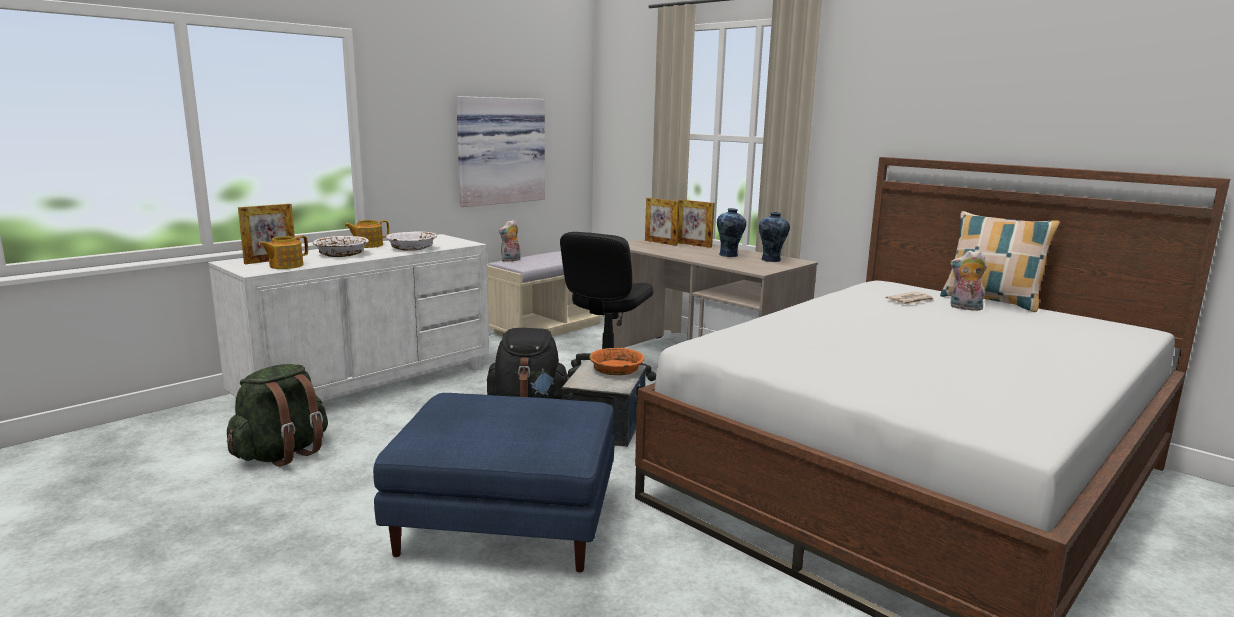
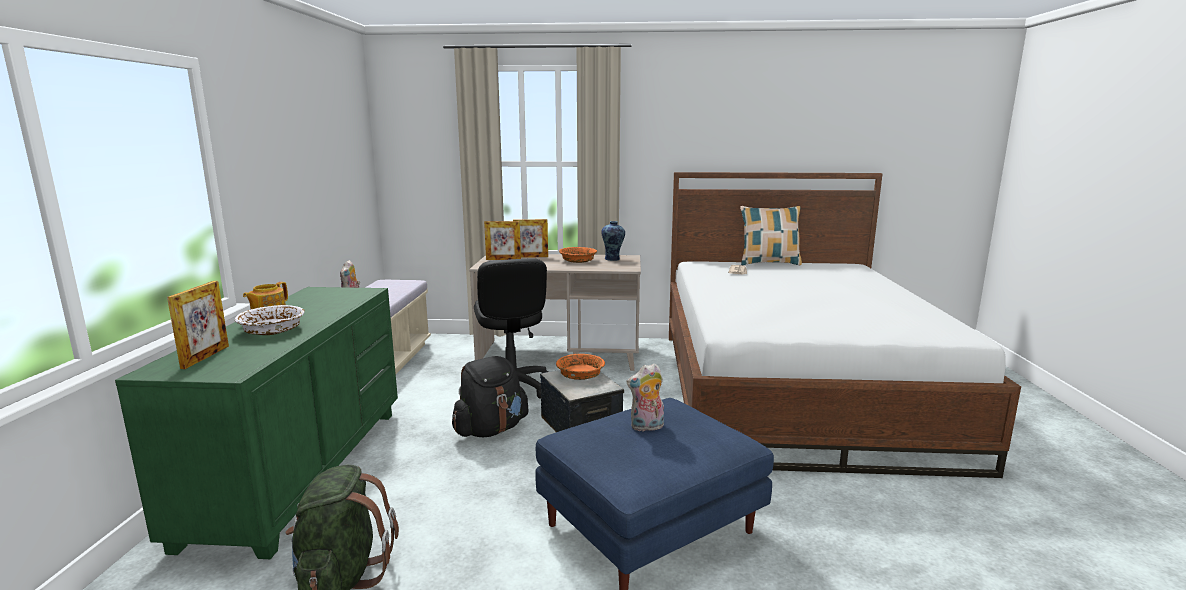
camera: 40 degrees left, 0 degrees up
white dresser [208,234,489,402] -> green dresser [115,287,398,559]
teapot [259,235,308,269] -> none
white bowl [386,231,437,251] -> none
picture [456,96,545,207] -> none
vase [717,208,746,257] -> orange bowl [559,247,597,263]
plush toy [950,250,987,311] -> plush toy moved to [626,363,664,432]

